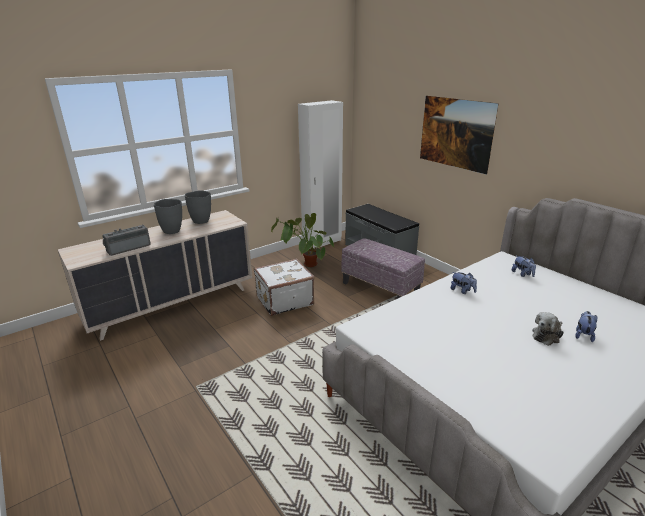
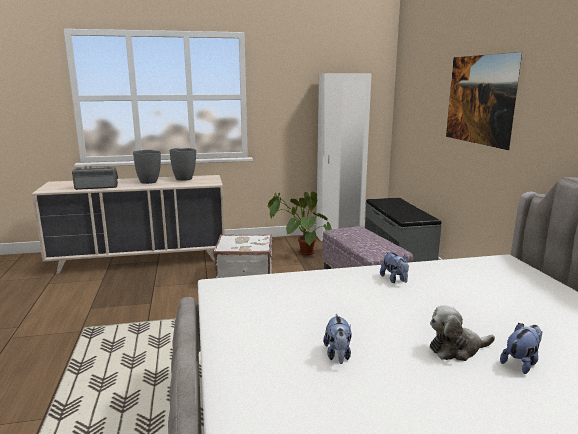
camera: 25 degrees right, 10 degrees down
plush toy [512,256,536,277] -> plush toy moved to [323,314,352,364]

